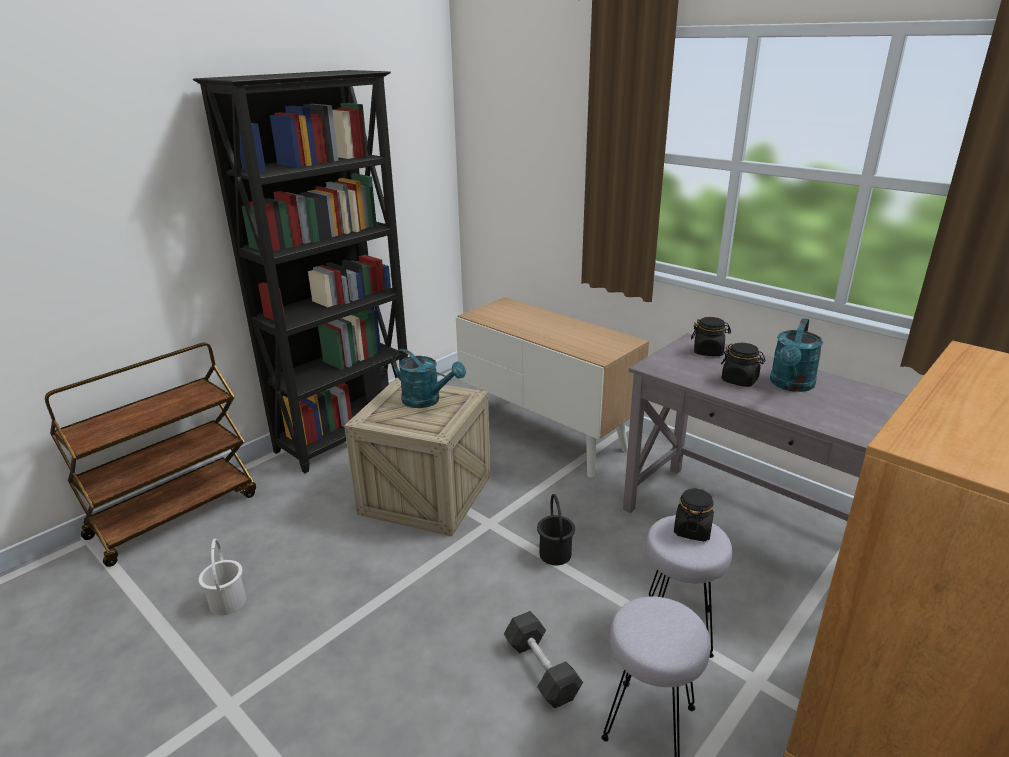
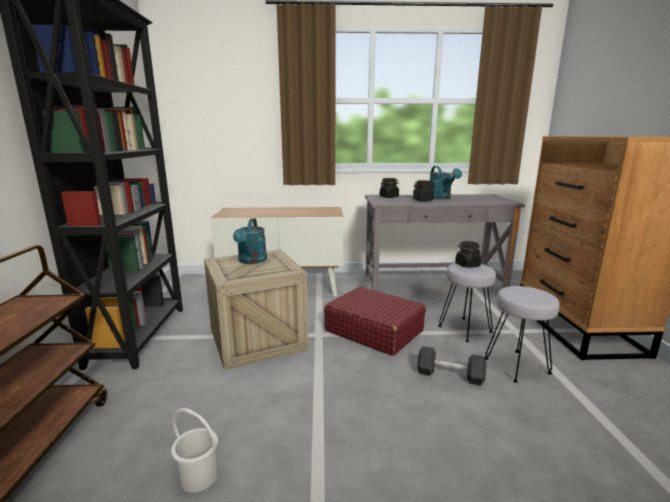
camera: 45 degrees left, 10 degrees down
turquoise watering can [392,349,466,408] -> turquoise watering can turned 105 degrees clockwise [233,218,267,264]
black bucket [537,494,575,565] -> red suitcase [324,287,426,356]

